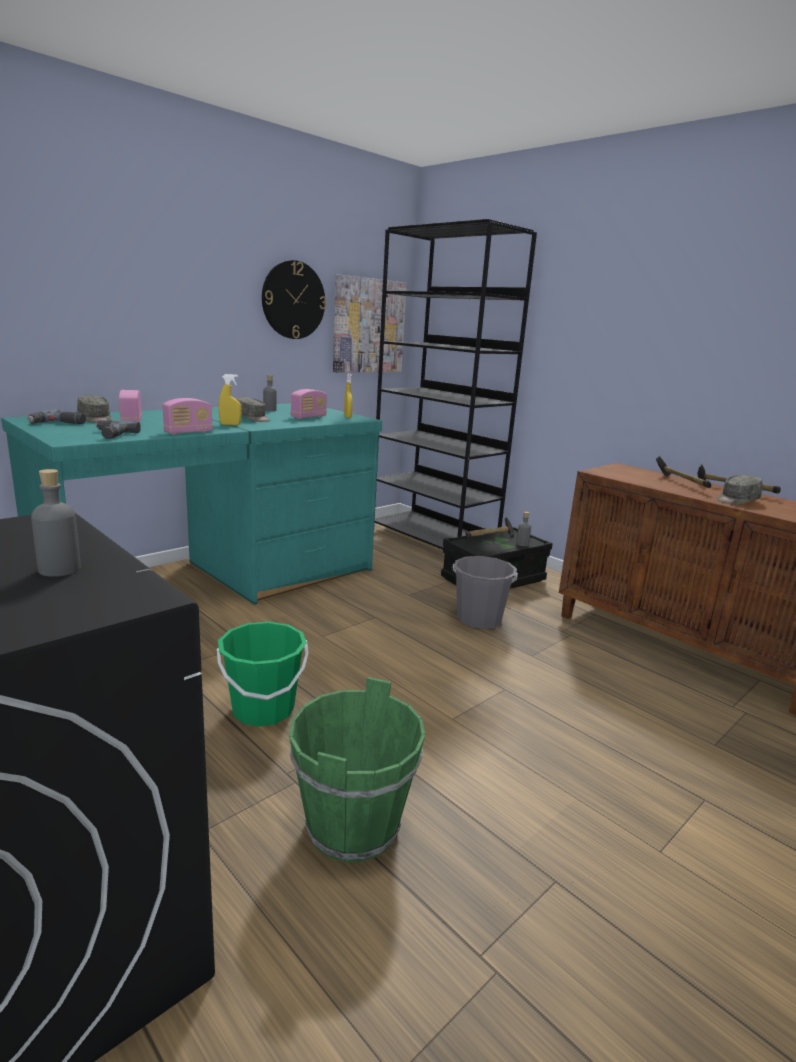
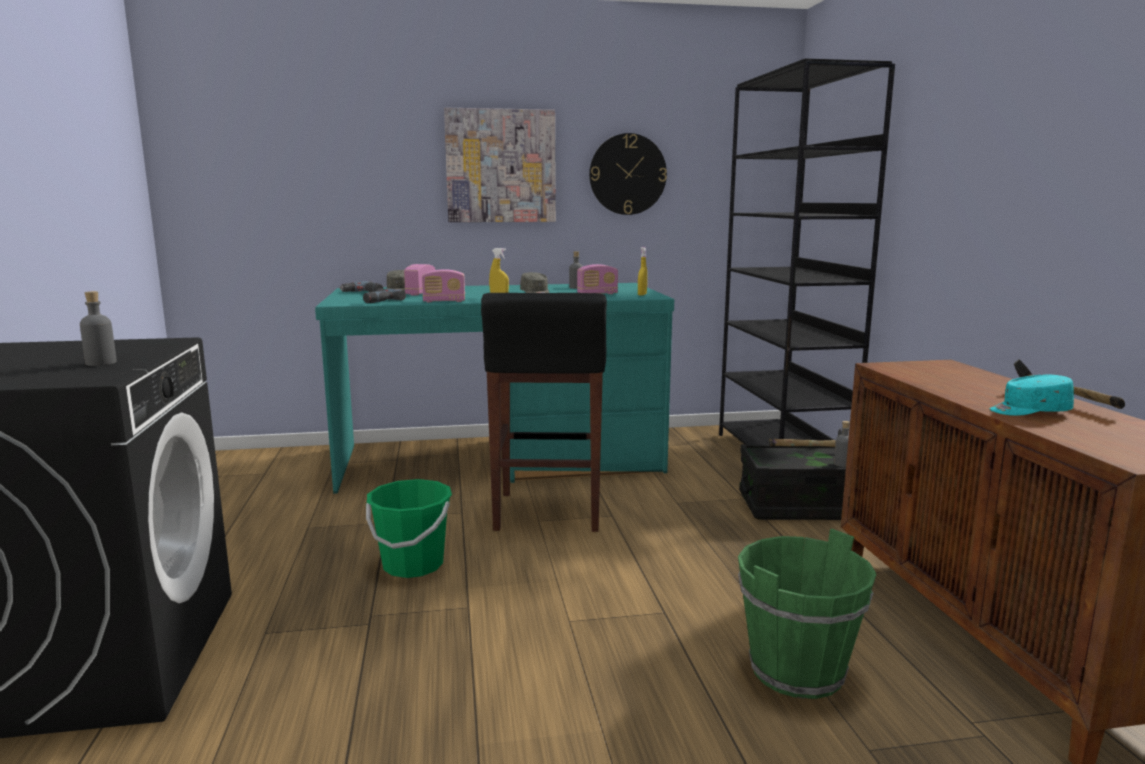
camera: 35 degrees right, 5 degrees down
green bucket [289,677,425,862] -> green bucket moved to [738,529,876,699]
picture [333,275,407,372] -> picture moved to [444,108,556,222]
grey bucket [453,556,518,629] -> none
hammer [656,456,711,488] -> none
grey cap [717,475,762,505] -> turquoise cap [989,375,1074,416]
none -> black stool [481,293,607,532]

